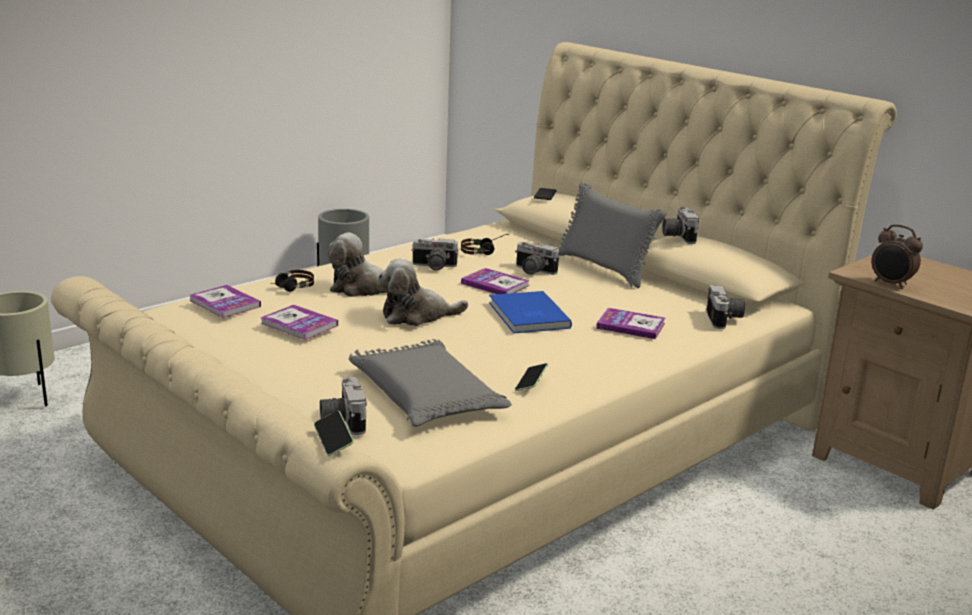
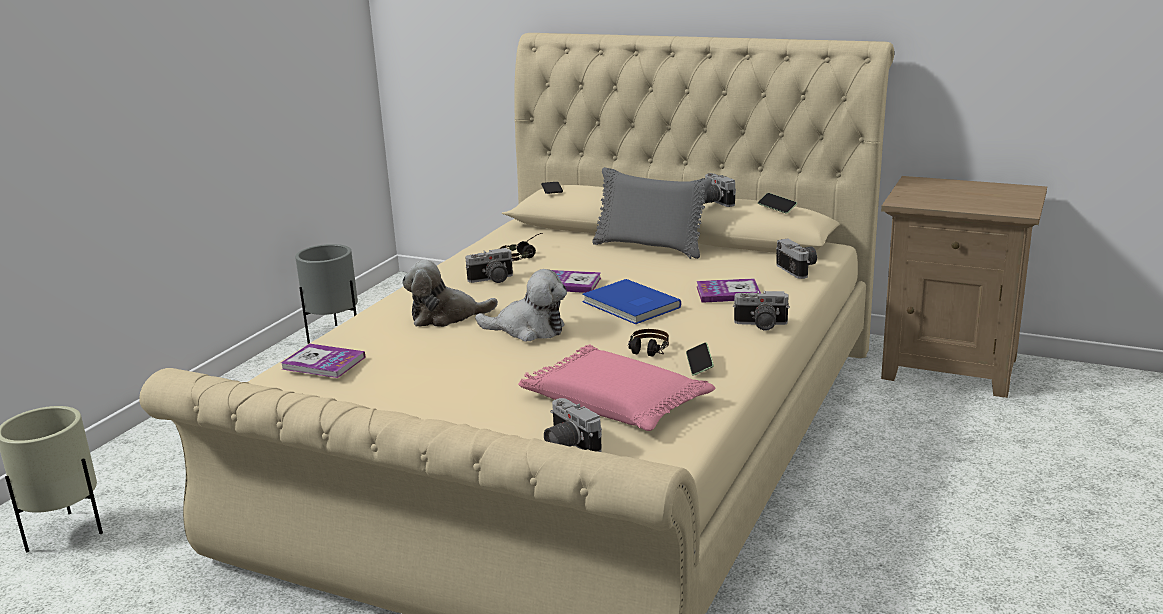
camera: 20 degrees left, 0 degrees up
book [260,305,338,340] -> none
headphones [272,270,314,292] -> headphones moved to [628,329,669,356]
phone [314,410,354,456] -> phone moved to [758,193,797,214]
grey pillow [349,339,512,427] -> pink pillow [518,344,715,431]
plush toy [378,259,468,326] -> plush toy turned 135 degrees counterclockwise [475,269,567,342]
camera [515,242,559,275] -> camera moved to [733,291,790,330]
alarm clock [871,224,923,289] -> none

